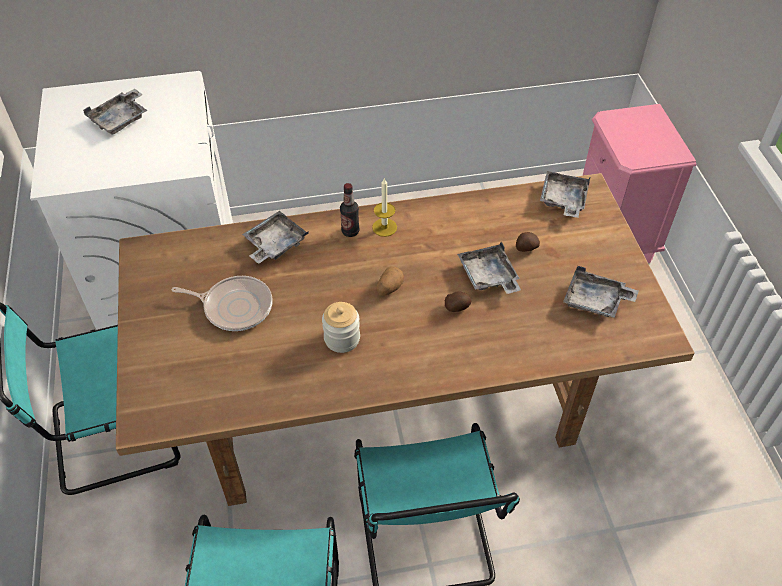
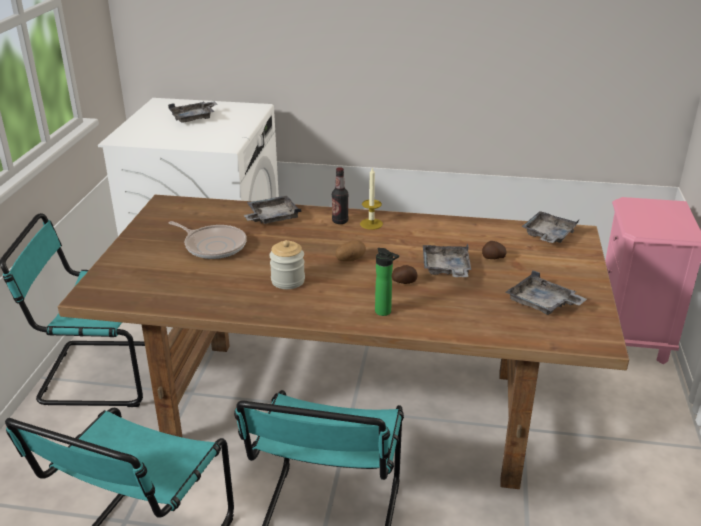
camera: 20 degrees right, 20 degrees down
none -> bottle [375,248,399,316]

